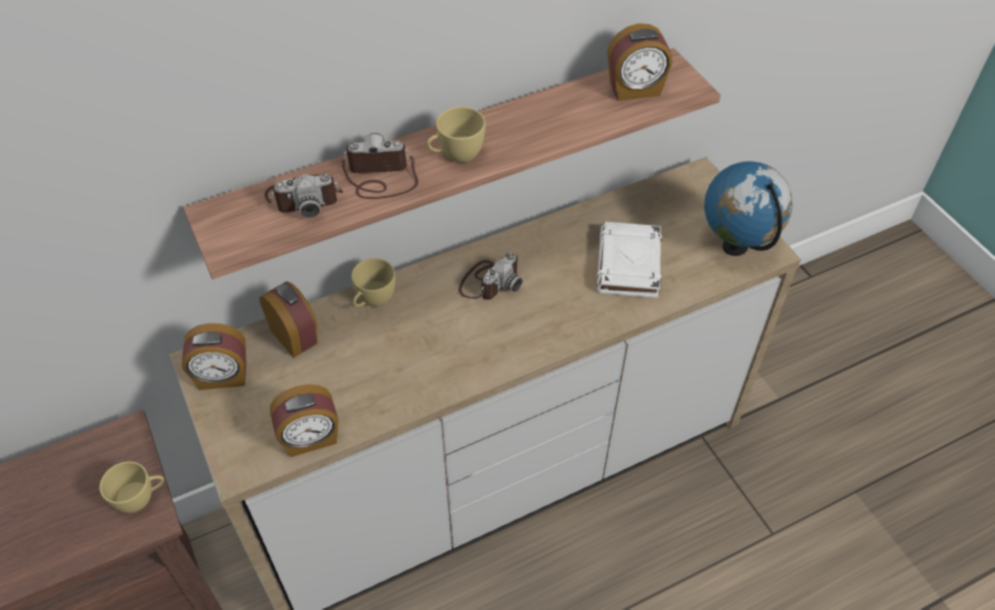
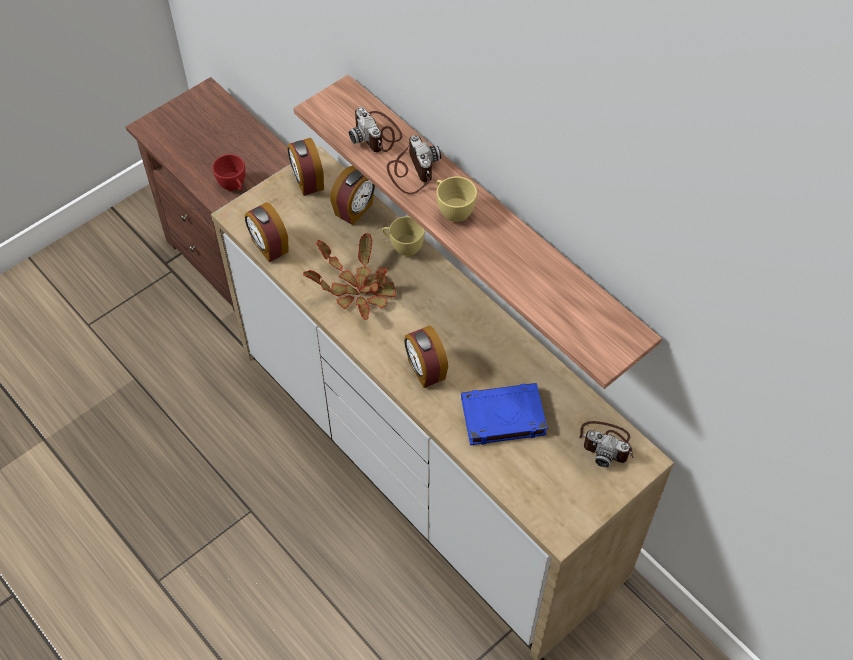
camera: 75 degrees right, 5 degrees up
yellow cup [100,461,164,513] -> red cup [212,154,245,191]
camera [459,253,523,300] -> camera moved to [579,421,634,467]
white book [597,222,662,298] -> blue book [461,383,547,445]
alarm clock [607,23,673,101] -> alarm clock moved to [404,326,448,388]
globe [704,161,792,256] -> none
none -> potted plant [303,233,396,320]

